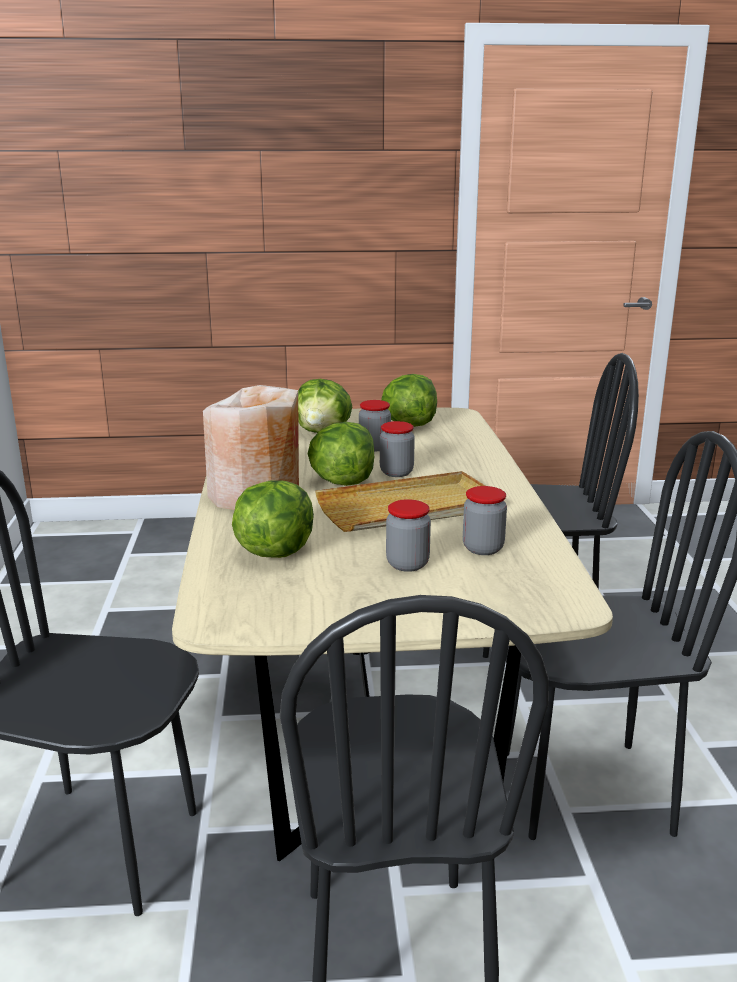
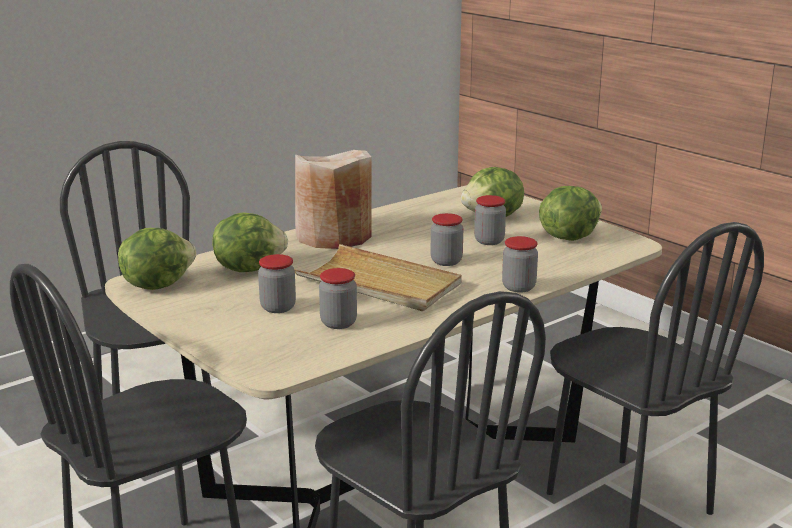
camera: 55 degrees right, 0 degrees up
lettuce [308,422,374,486] -> lettuce moved to [118,228,196,290]
none -> jar [502,236,538,293]

